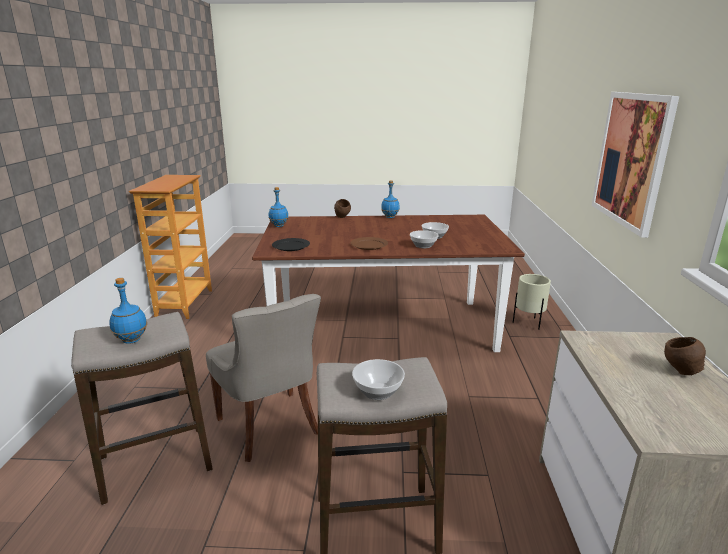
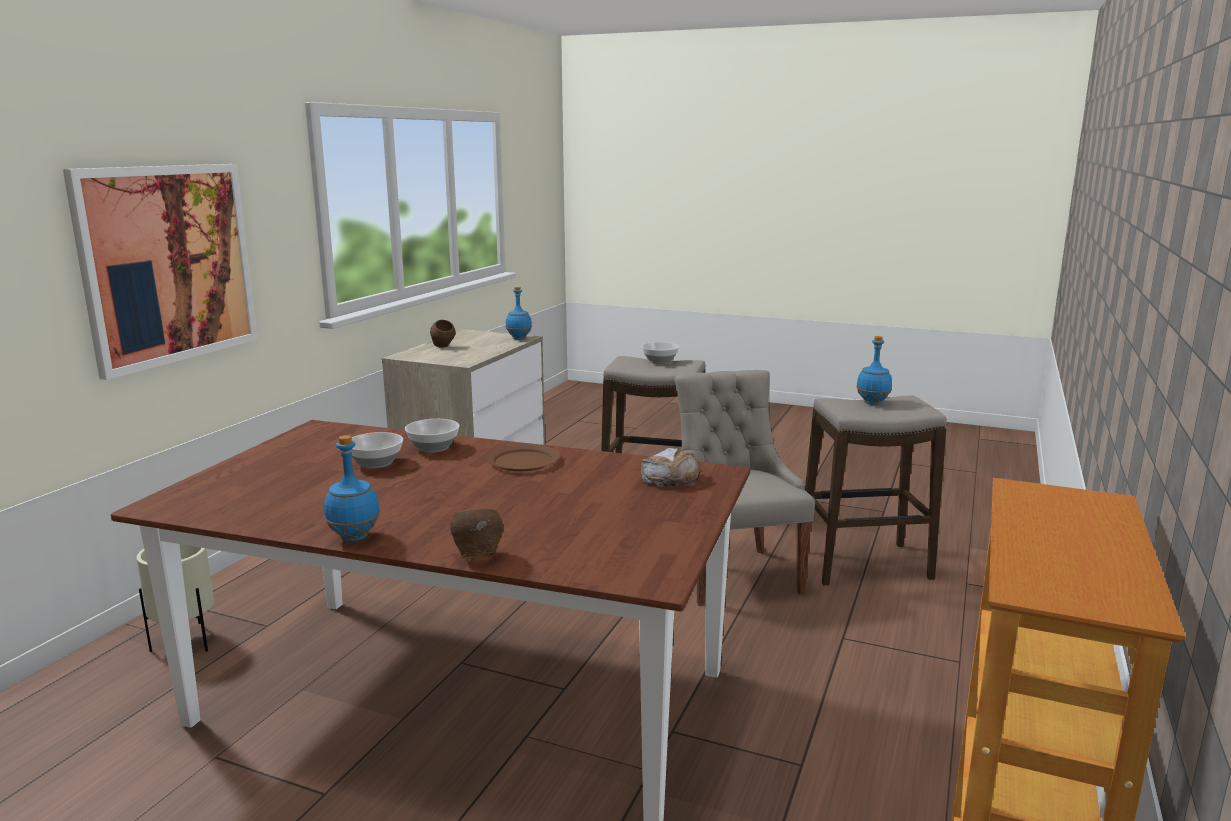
camera: 160 degrees left, 5 degrees down
blue bottle [269,187,288,227] -> blue bottle moved to [506,287,532,340]
black plate [272,238,310,251] -> bread [641,448,701,487]

